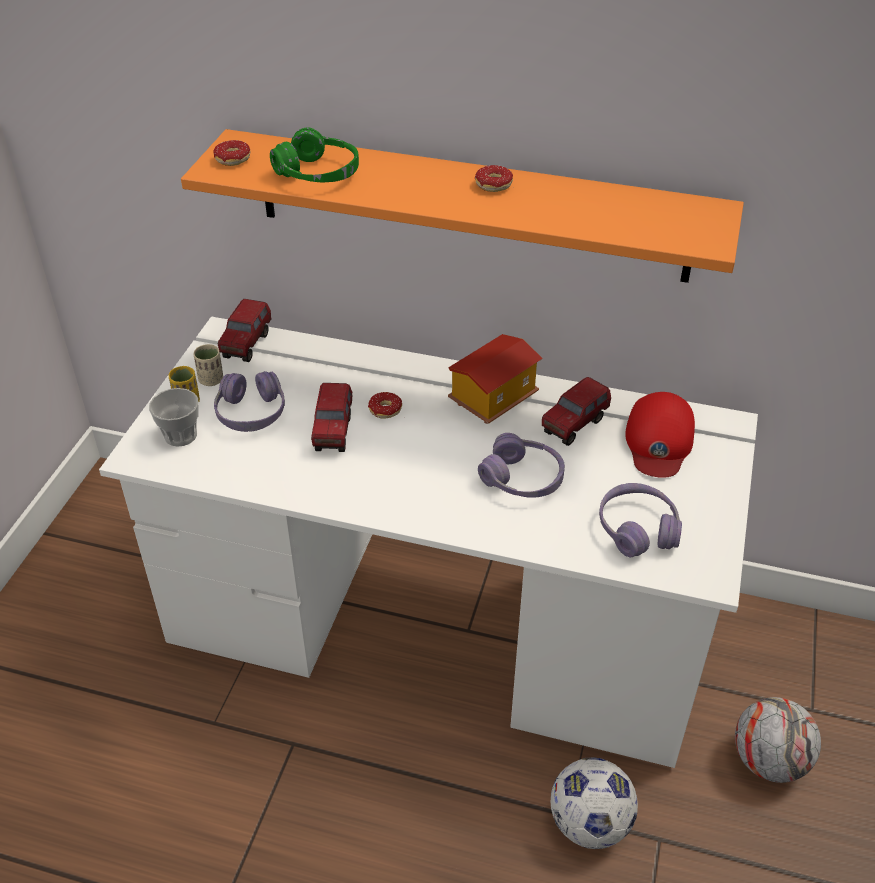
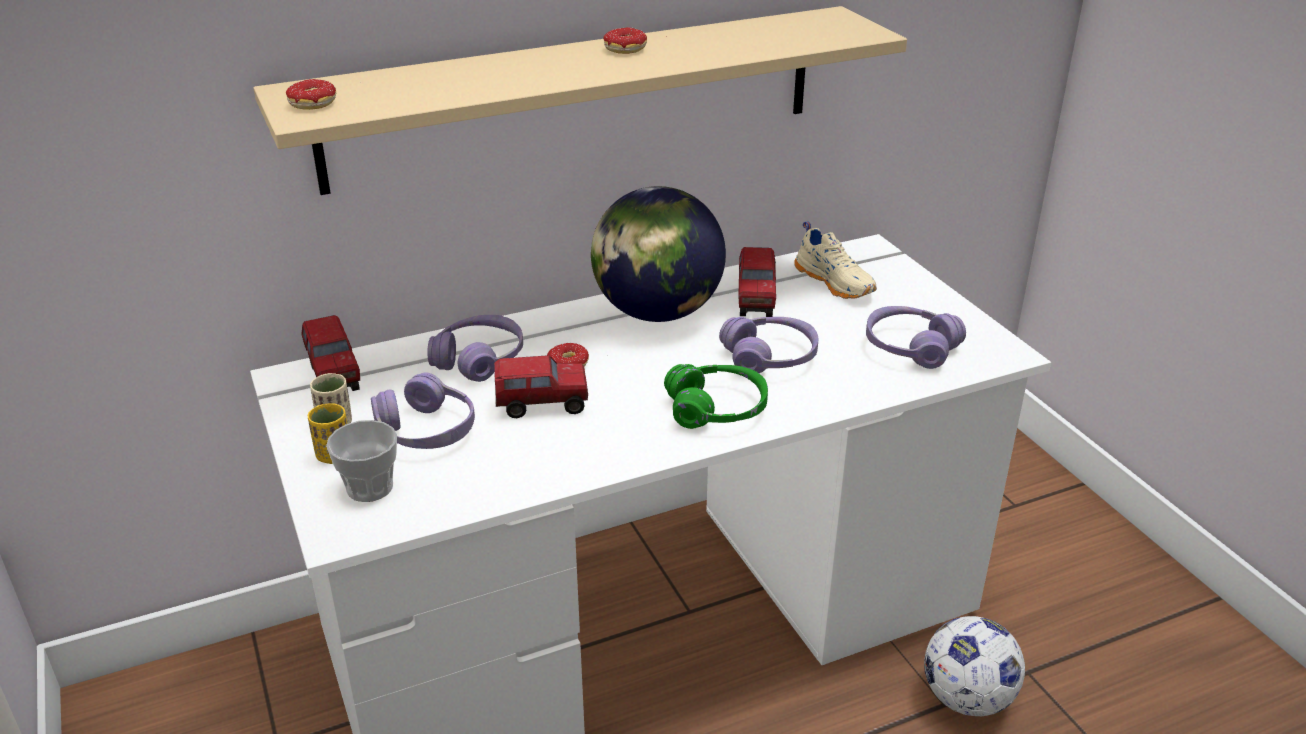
camera: 40 degrees left, 10 degrees down
orange shelf [181,129,744,283] -> beige shelf [253,6,907,195]
green headphones [270,127,359,182] -> green headphones moved to [664,364,768,429]
toy truck [311,383,352,452] -> toy truck turned 60 degrees counterclockwise [494,355,588,418]
toy house [448,334,543,424] -> globe [591,186,726,322]
red cap [625,392,695,478] -> beige shoe [794,221,877,299]
football [735,697,821,783] -> none
none -> purple headphones [427,315,523,382]

